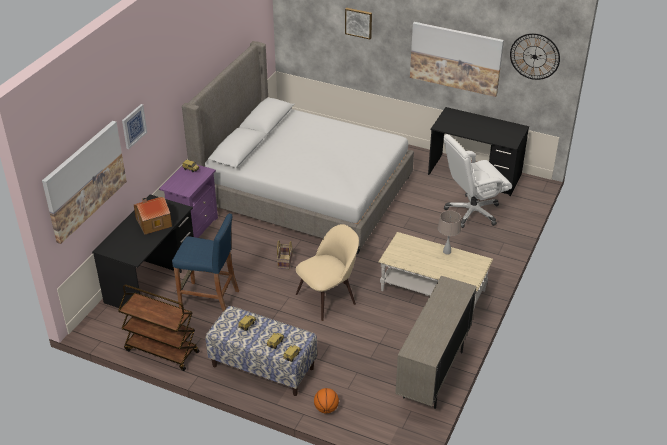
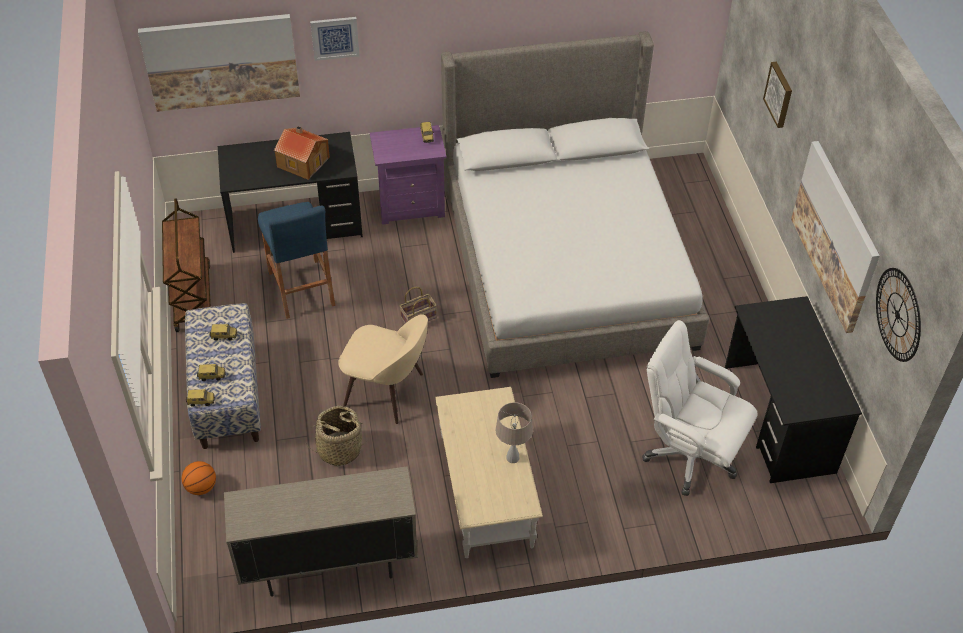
camera: 55 degrees right, 10 degrees up
none -> basket [305,406,368,466]

